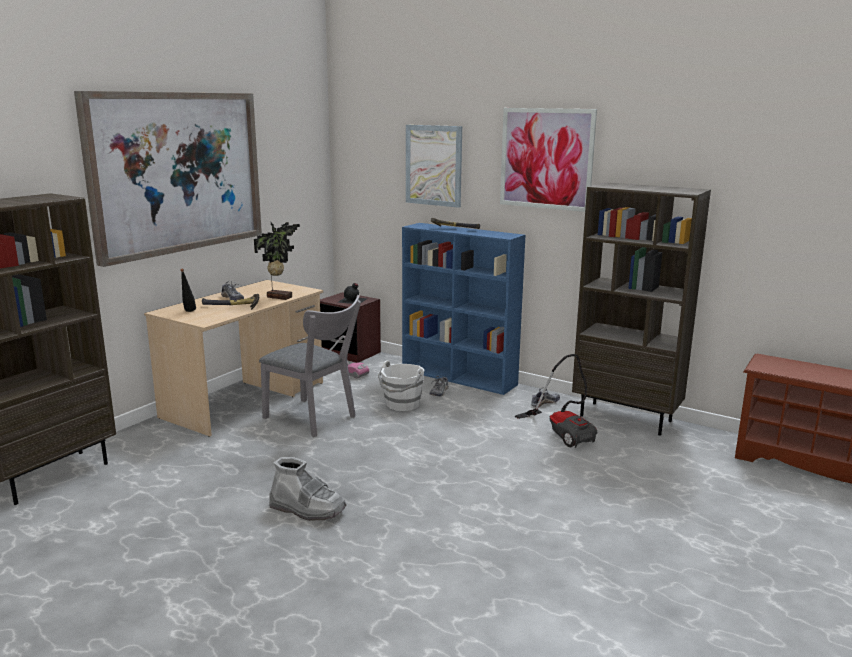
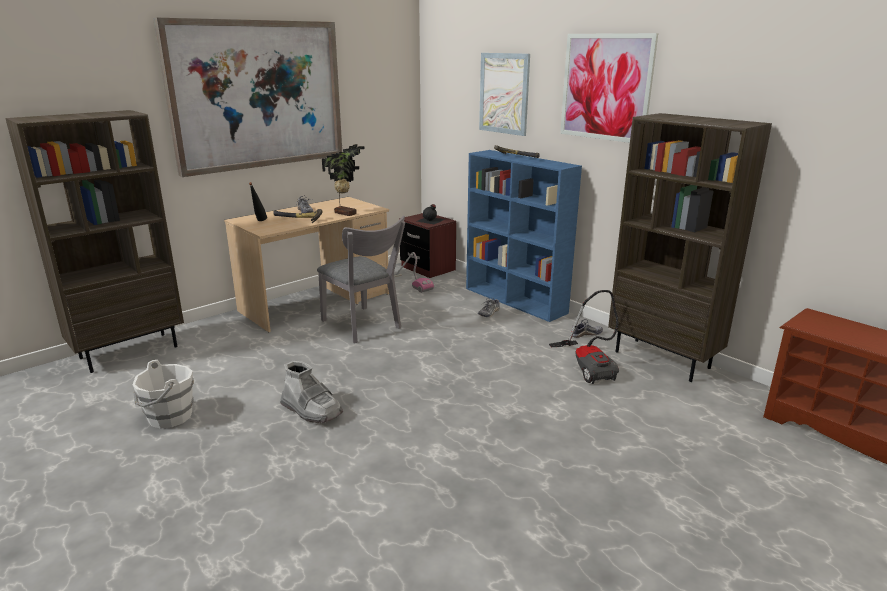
camera: 15 degrees right, 5 degrees up
white bucket [378,360,425,411] -> white bucket moved to [132,360,194,429]

